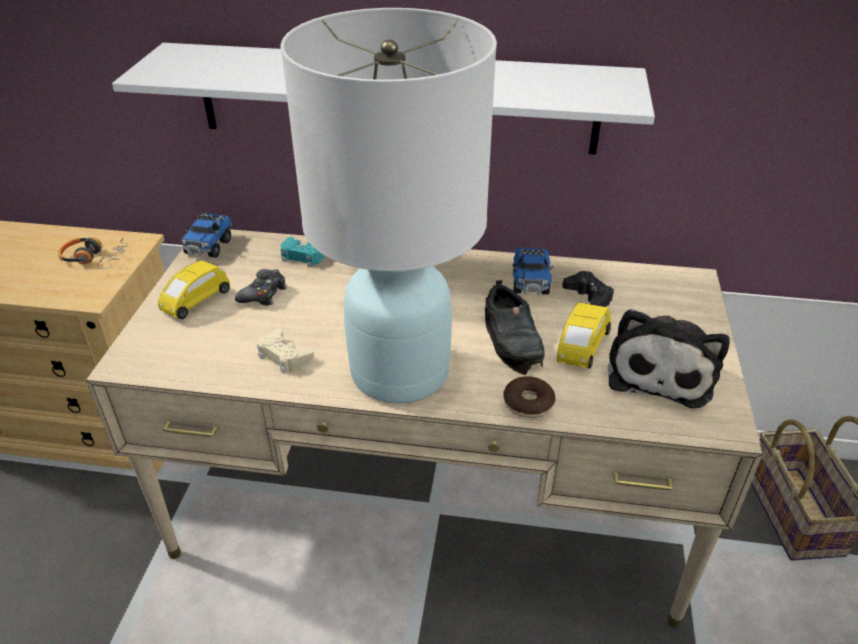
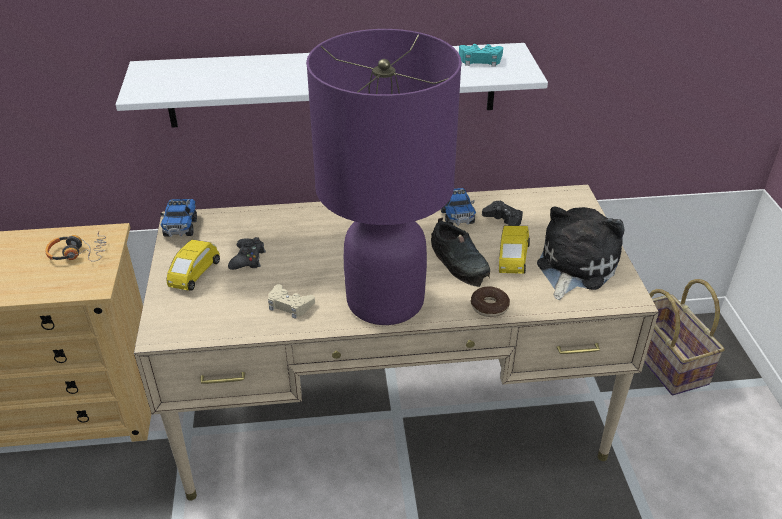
camera: 15 degrees left, 0 degrees up
white table lamp [280,8,497,404] -> purple table lamp [306,29,462,325]
turquoise game controller [280,237,326,267] -> turquoise game controller moved to [459,44,503,67]
plush toy [608,309,730,408] -> plush toy turned 150 degrees counterclockwise [537,207,625,300]

